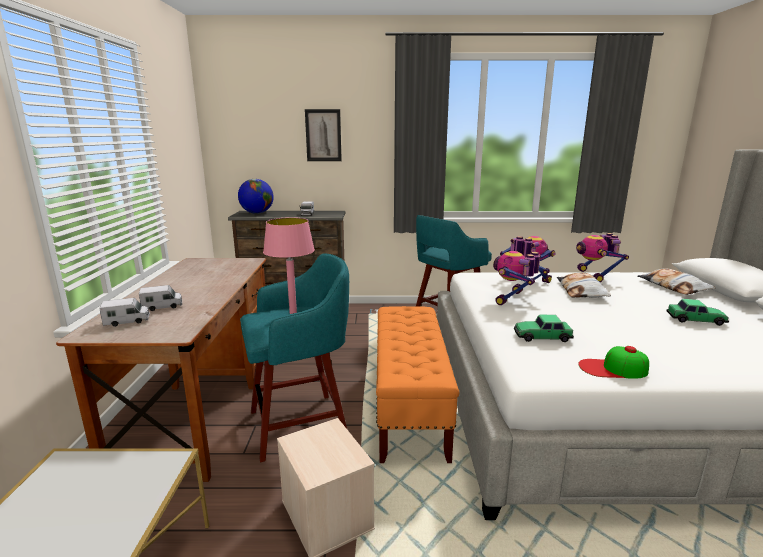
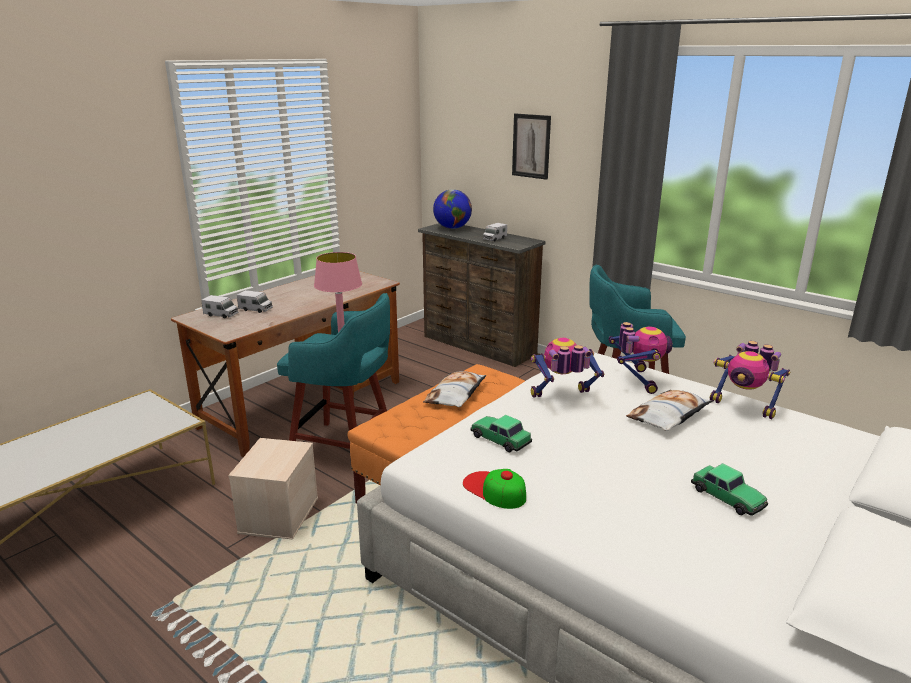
camera: 40 degrees right, 5 degrees up
toy robot [576,233,629,282] -> toy robot turned 90 degrees counterclockwise [710,341,790,419]
pillow [638,268,716,295] -> pillow moved to [423,371,486,407]

